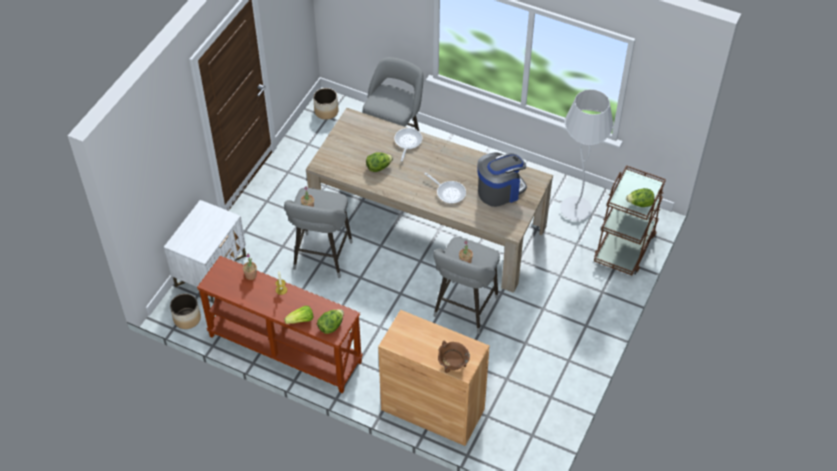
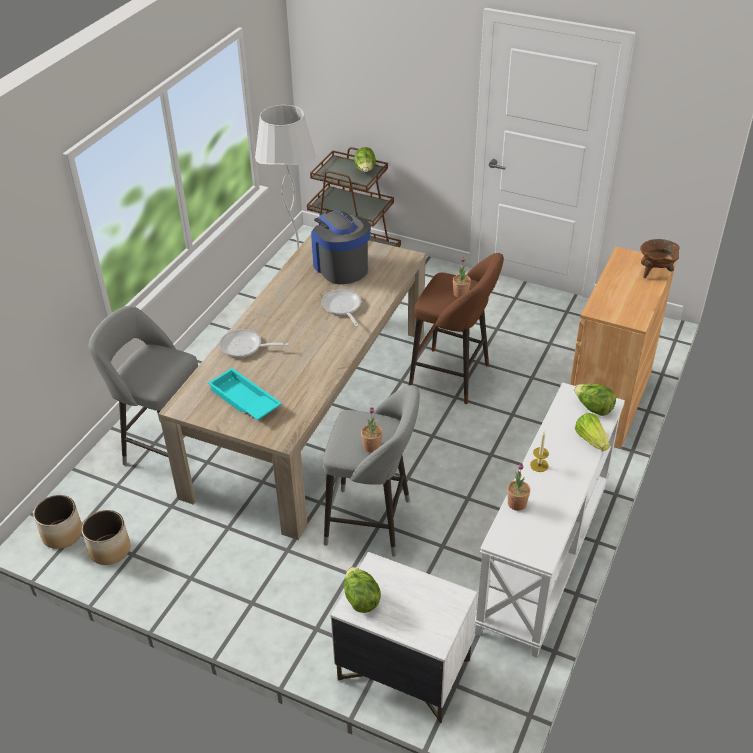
camera: 90 degrees left, 10 degrees down
planter [170,293,201,329] -> planter moved to [82,510,130,565]
brown console table [197,256,363,393] -> white console table [474,382,625,658]
lettuce [366,152,393,172] -> lettuce moved to [344,567,381,613]
frying pan [425,173,466,204] -> frying pan turned 60 degrees counterclockwise [321,289,362,327]
grey stool [433,237,500,334] -> brown stool [409,253,504,404]
none -> turquoise tray [208,368,282,420]

